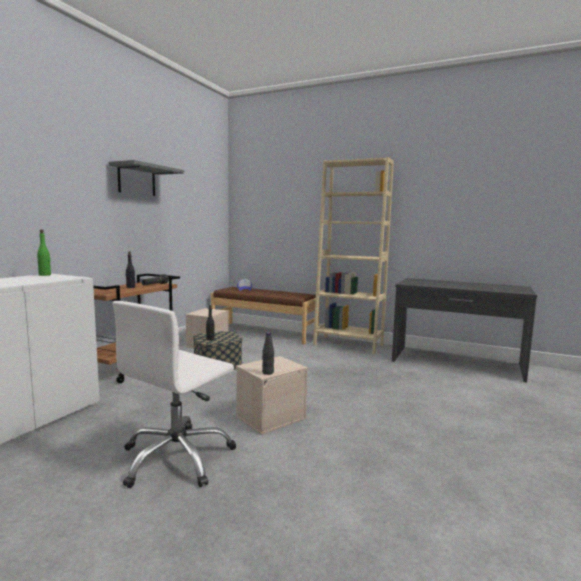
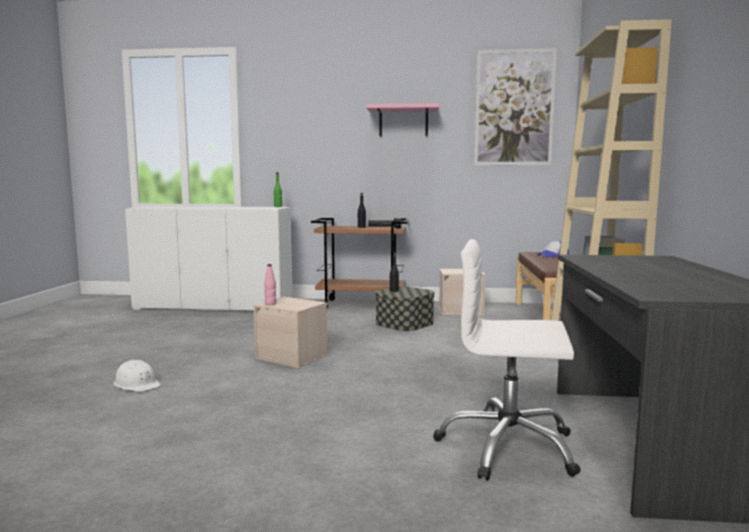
camera: 70 degrees right, 0 degrees up
grey shelf [109,160,184,196] -> pink shelf [366,103,439,136]
white office chair [113,301,236,488] -> white office chair moved to [433,239,581,481]
black bottle [262,332,274,375] -> pink bottle [264,264,276,305]
none -> white hard hat [113,360,161,392]
none -> picture [474,48,557,165]

